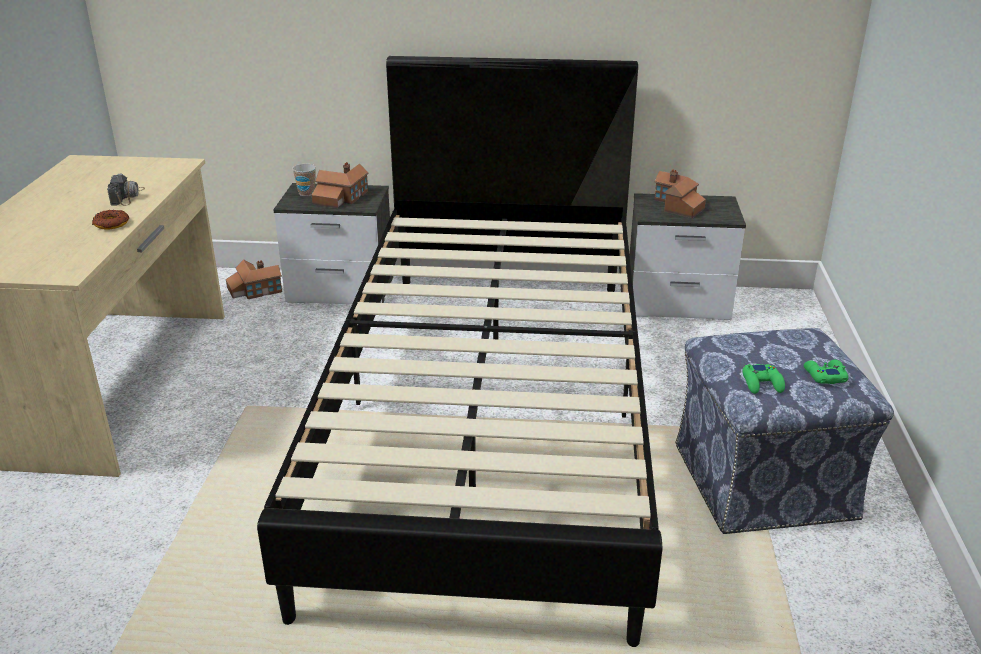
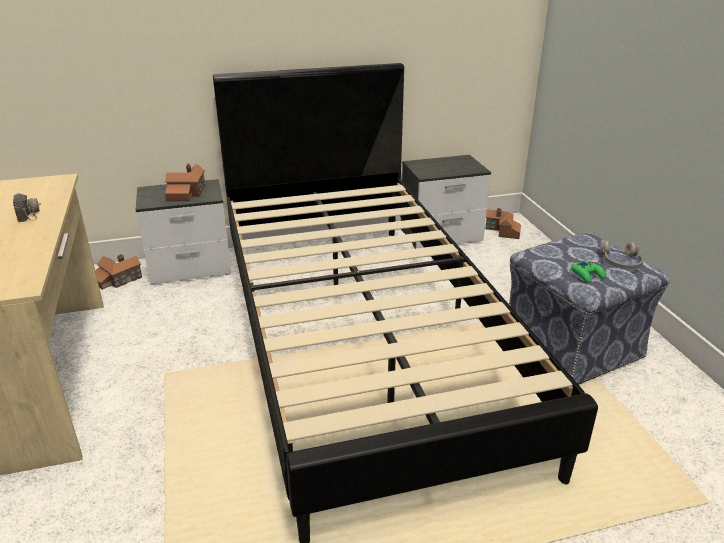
camera: 20 degrees left, 0 degrees up
donut [92,210,129,230] -> none
cup [292,164,316,196] -> none
toy house [654,169,706,218] -> toy house moved to [485,208,521,239]
green game controller [804,359,848,384] -> grey headphones [601,241,644,269]

